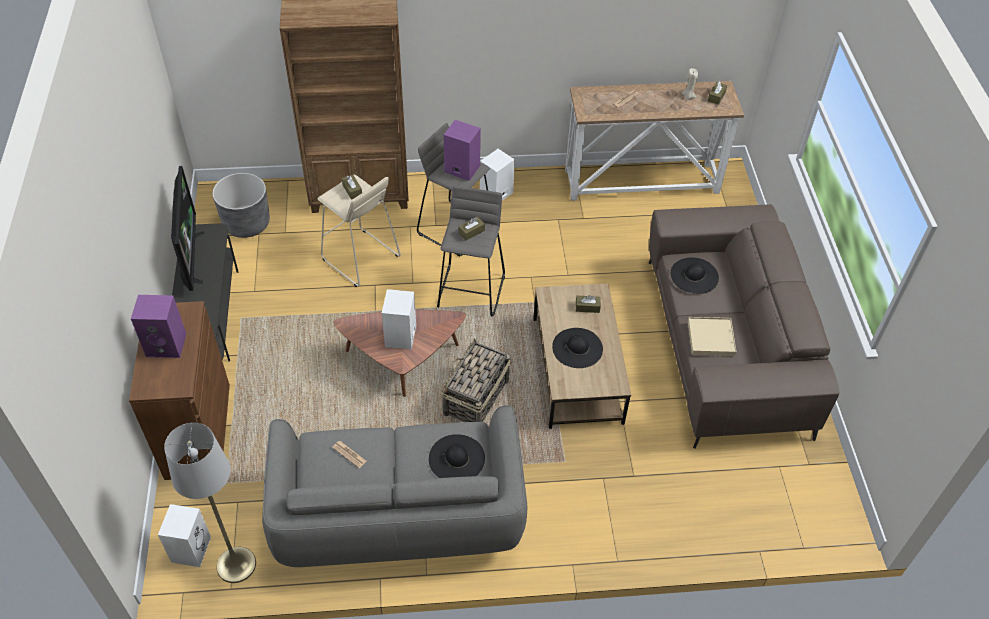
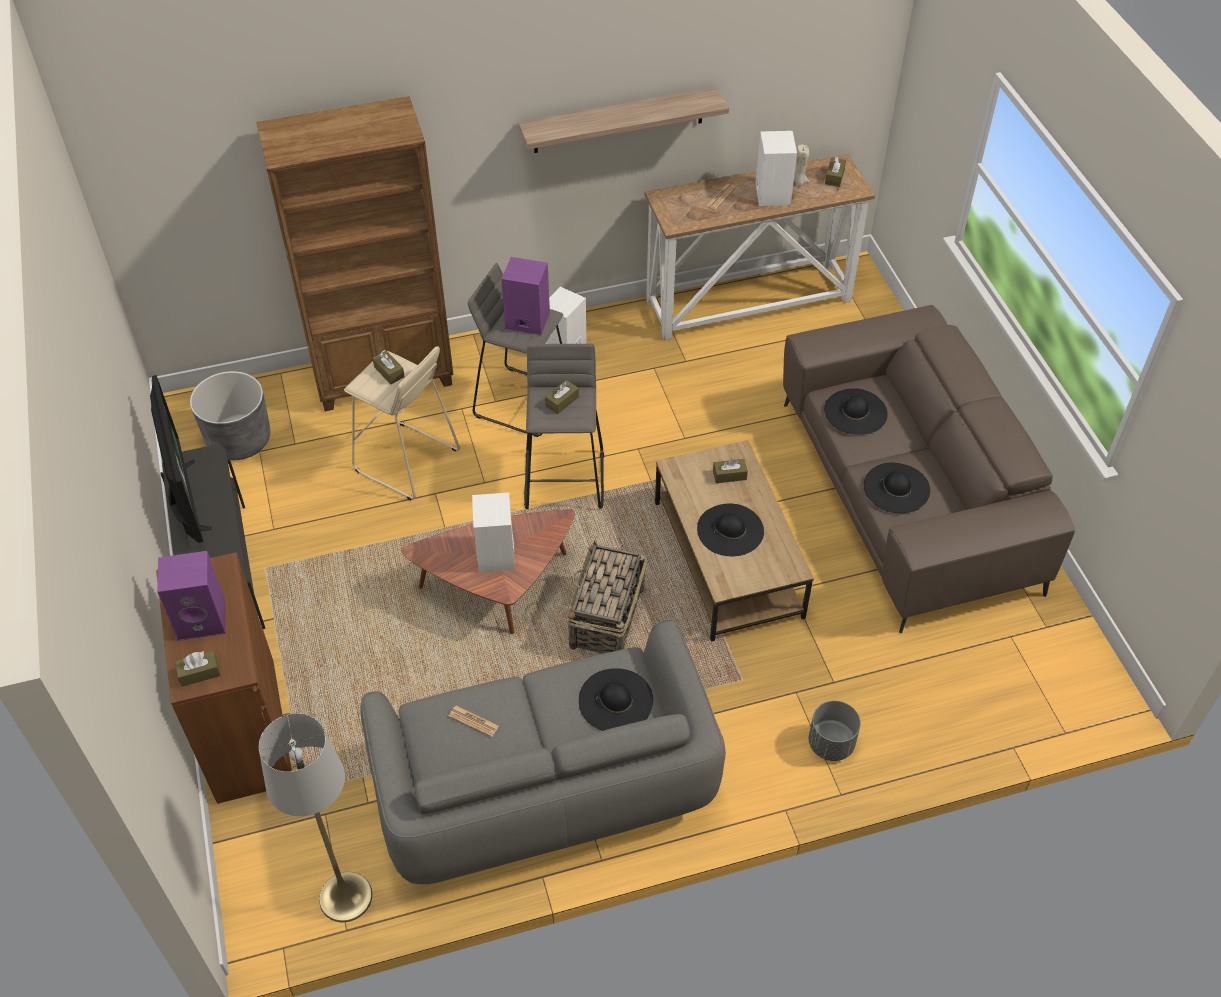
camera: 10 degrees left, 0 degrees up
white speaker [158,504,211,567] -> white speaker moved to [755,131,797,206]
beige tray [688,317,737,356] -> black hat [864,463,930,513]
none -> brown tissue box [175,651,221,687]
none -> shelf [518,87,729,153]
none -> grey planter [809,700,861,761]

